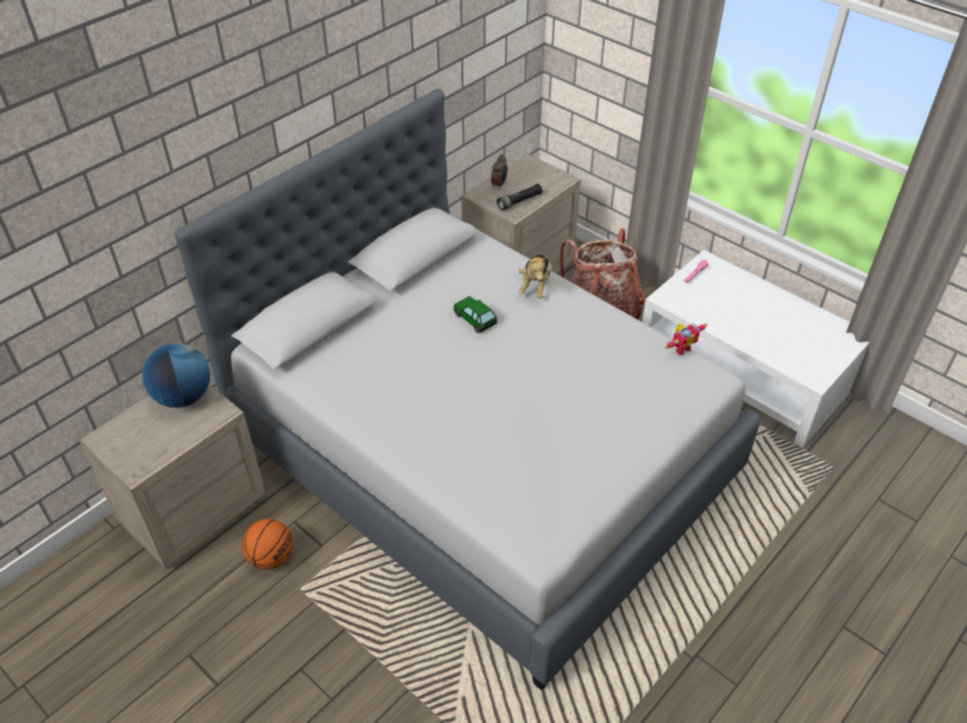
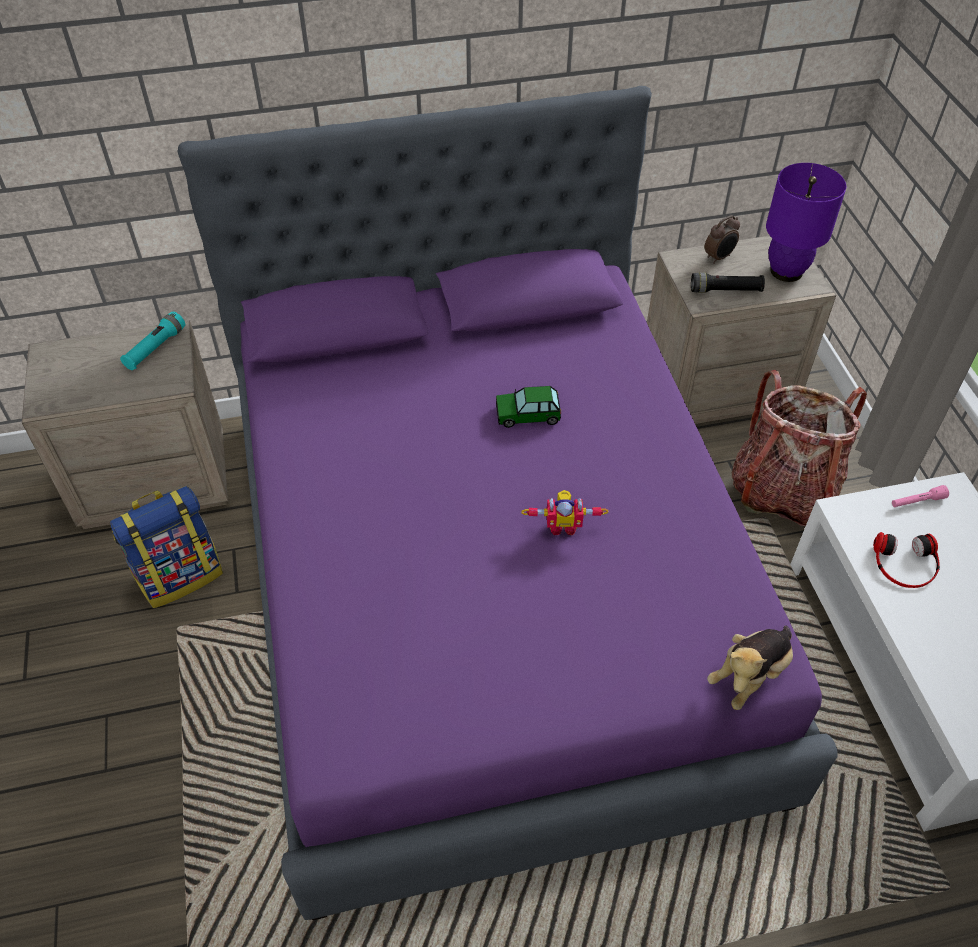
camera: 35 degrees right, 5 degrees up
globe [142,343,210,408] -> turquoise flashlight [120,312,185,370]
grey bed [174,89,761,690] -> purple bed [177,86,838,920]
basketball [242,519,293,570] -> backpack [110,486,223,608]
toy car [453,296,497,333] -> toy car turned 90 degrees counterclockwise [496,386,561,428]
plush toy [519,254,552,298] -> plush toy moved to [707,626,793,710]
toy robot [665,323,707,355] -> toy robot moved to [521,490,608,535]
none -> purple table lamp [766,163,846,282]
none -> headphones [873,532,940,588]

